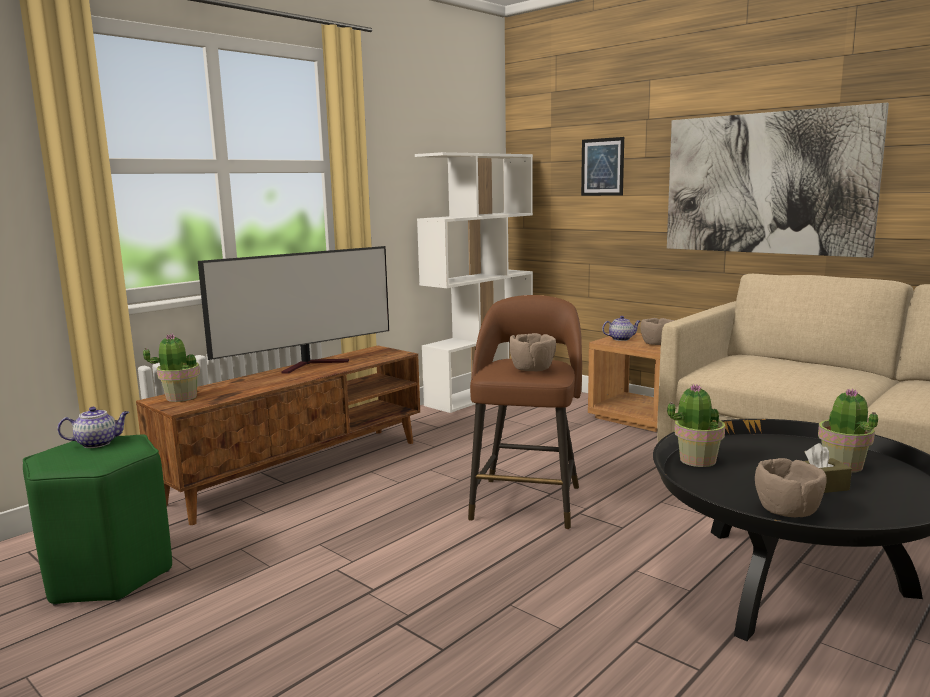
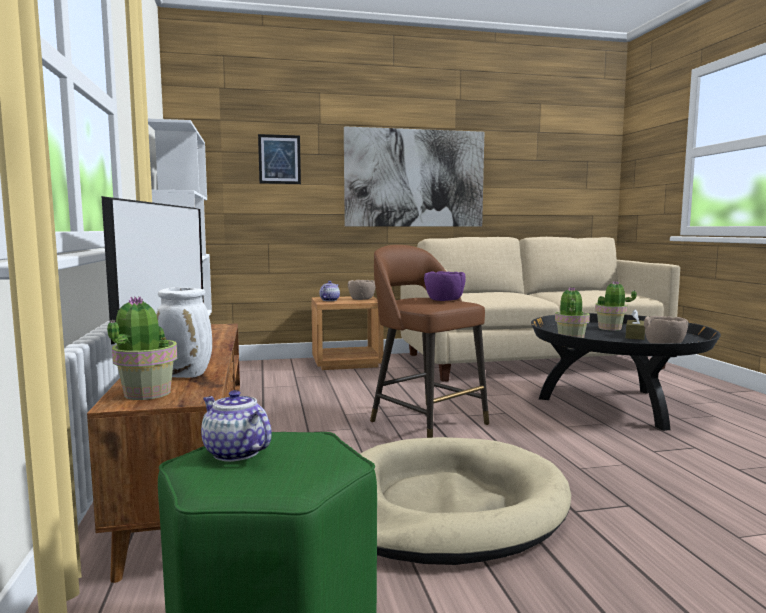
camera: 55 degrees left, 5 degrees down
teapot [57,407,129,448] -> teapot turned 60 degrees counterclockwise [201,390,272,462]
brown bowl [509,333,556,372] -> purple bowl [424,271,466,301]
none -> white vase [156,287,212,378]
none -> beige dog bed [360,437,571,565]

